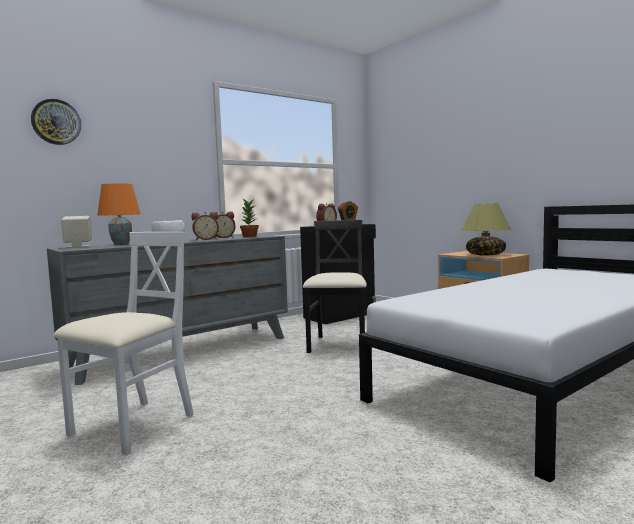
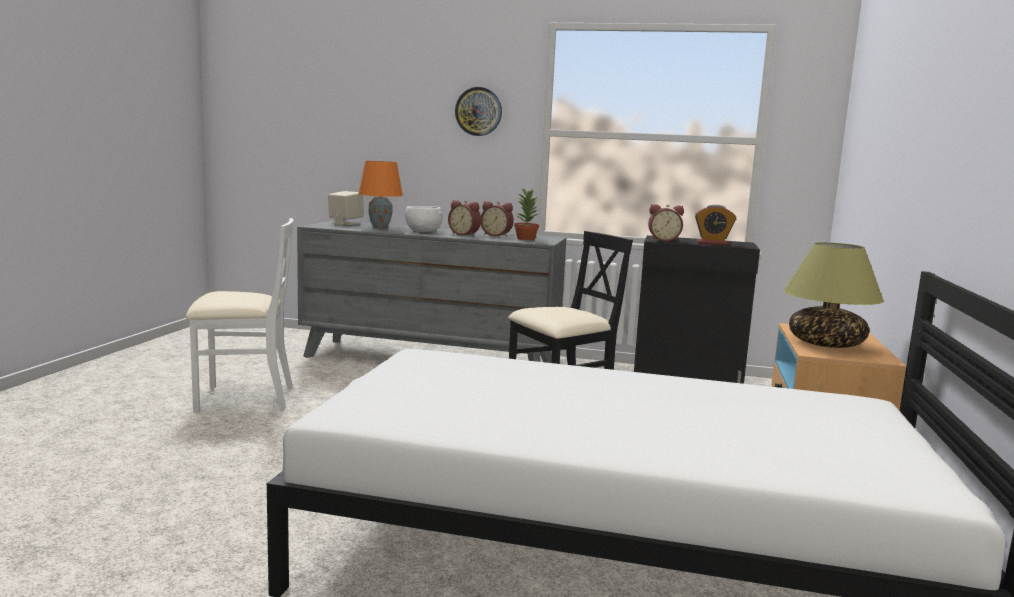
camera: 50 degrees right, 5 degrees up
wall clock [31,99,81,145] -> wall clock moved to [455,87,502,136]

